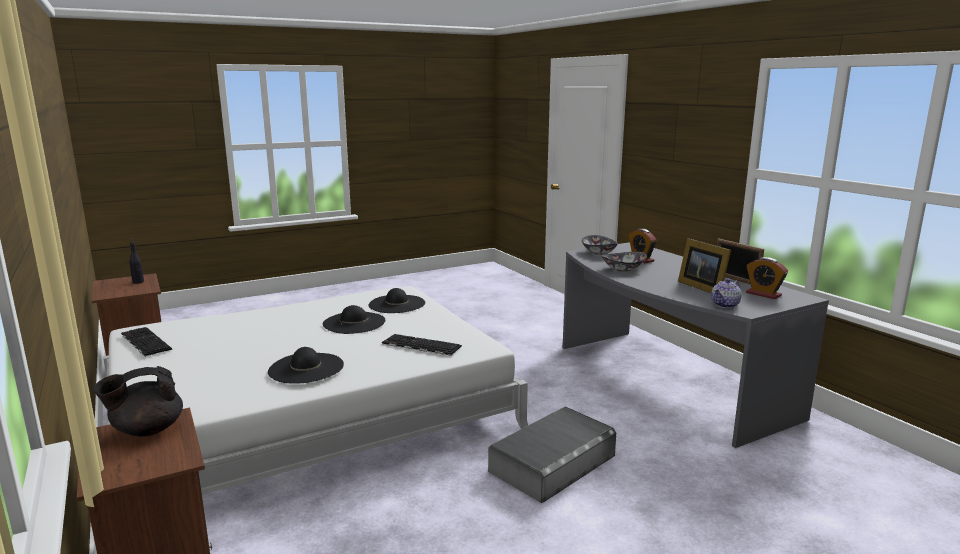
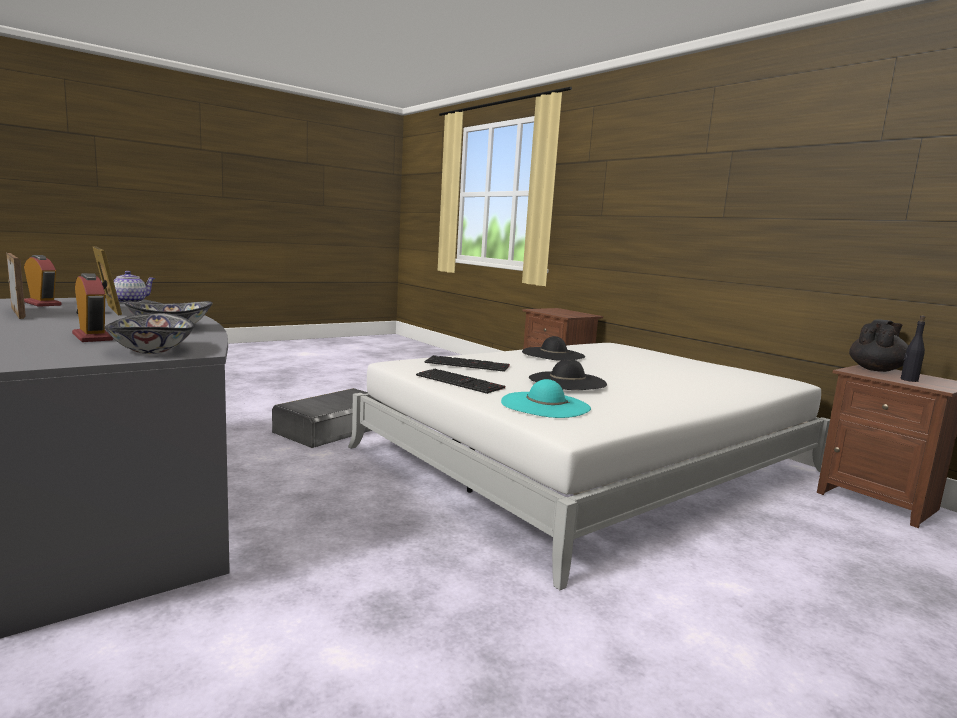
camera: 170 degrees right, 5 degrees down
black teapot [94,366,183,437] -> black teapot moved to [849,319,908,372]
keyboard [121,327,172,357] -> keyboard moved to [416,369,505,394]
black hat [369,288,425,313] -> turquoise hat [501,379,591,418]

